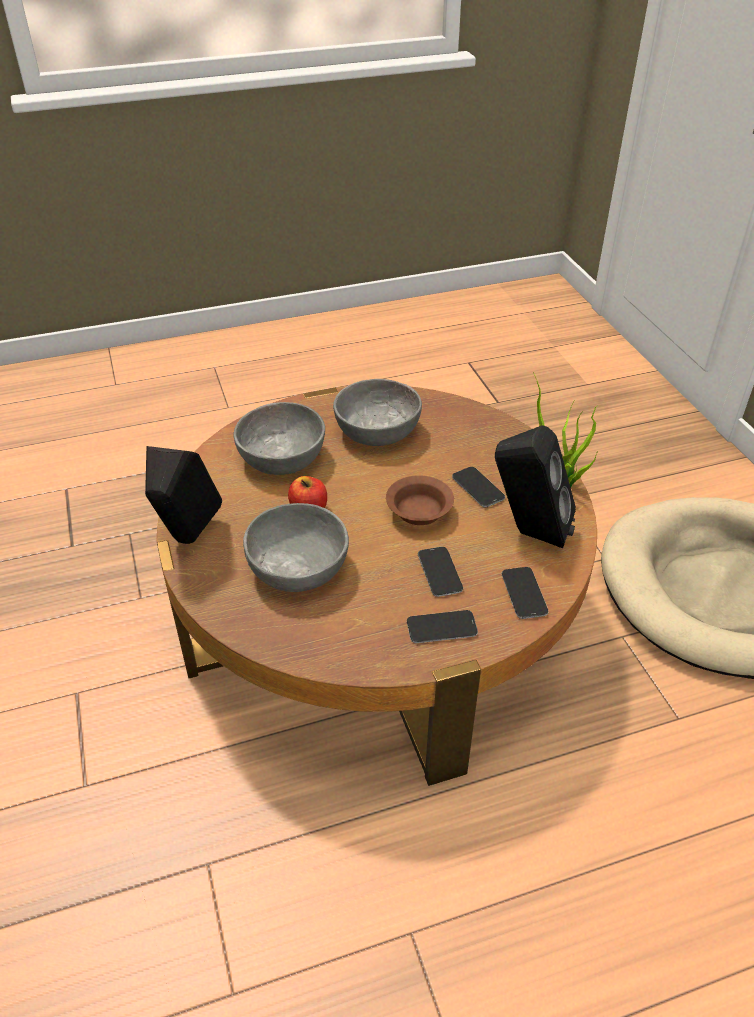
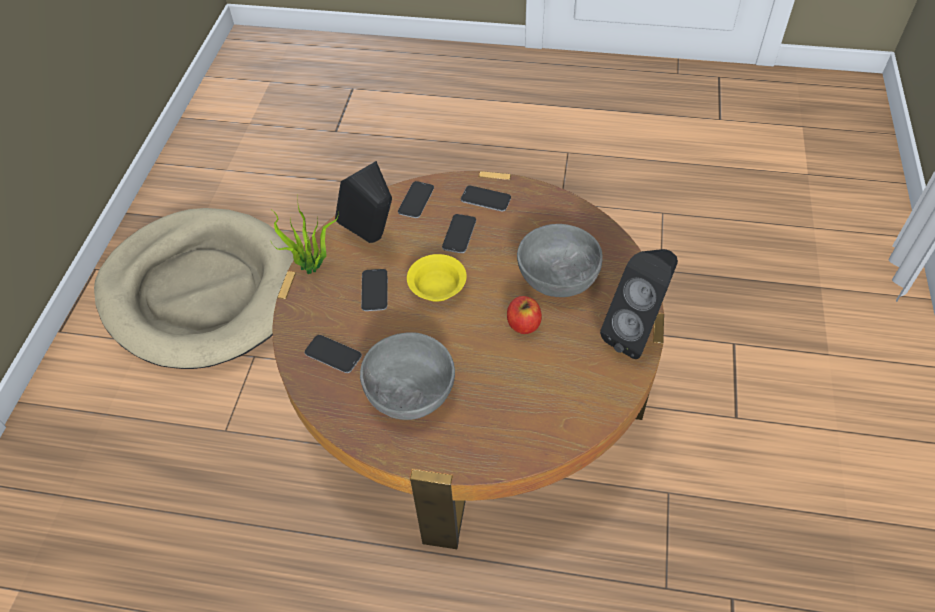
camera: 150 degrees left, 10 degrees up
grey bowl [234,402,325,475] -> none
brown bowl [386,475,454,525] -> yellow bowl [407,254,467,302]
none -> phone [305,335,362,373]

